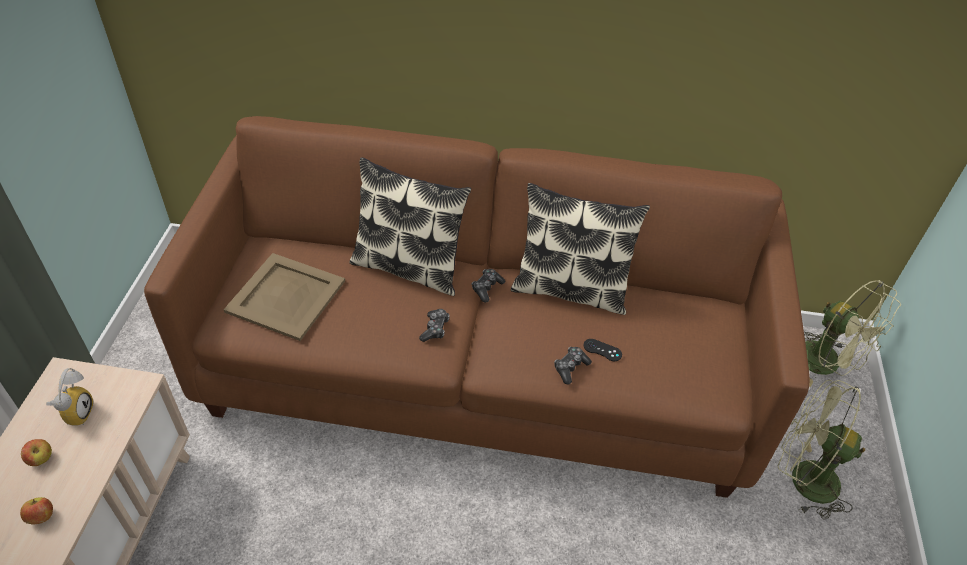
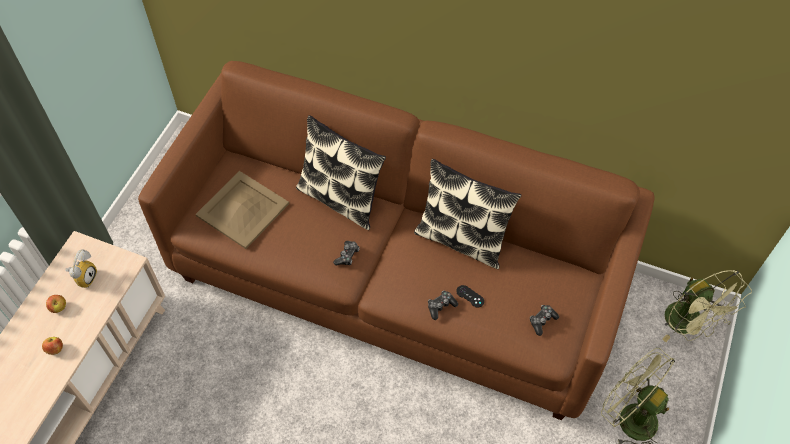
camera: 15 degrees right, 10 degrees up
game controller [472,269,505,302] -> game controller moved to [530,305,559,336]

